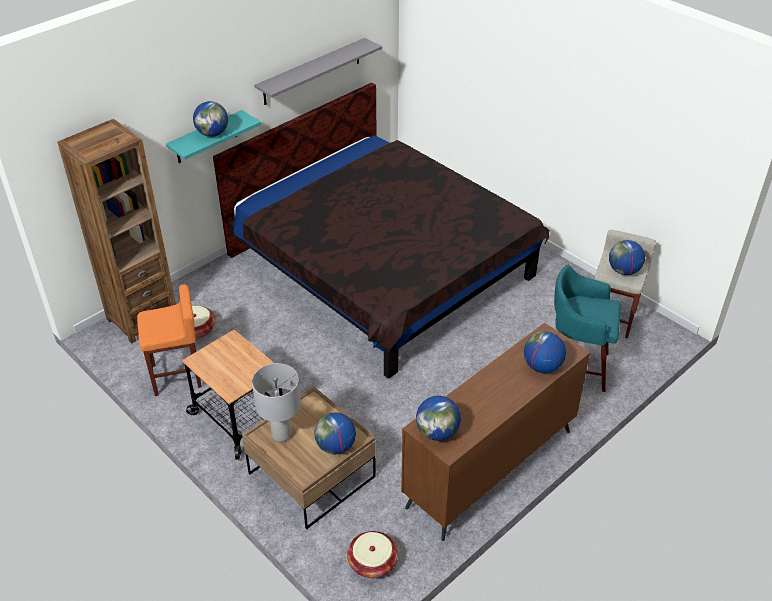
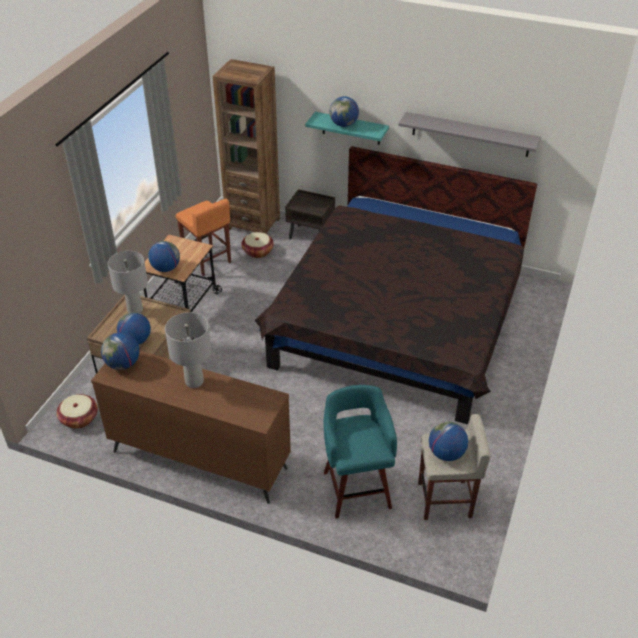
camera: 65 degrees right, 0 degrees up
globe [524,331,566,373] -> globe moved to [148,241,180,272]
none -> grey table lamp [165,312,211,388]
none -> brown nightstand [285,189,335,240]

